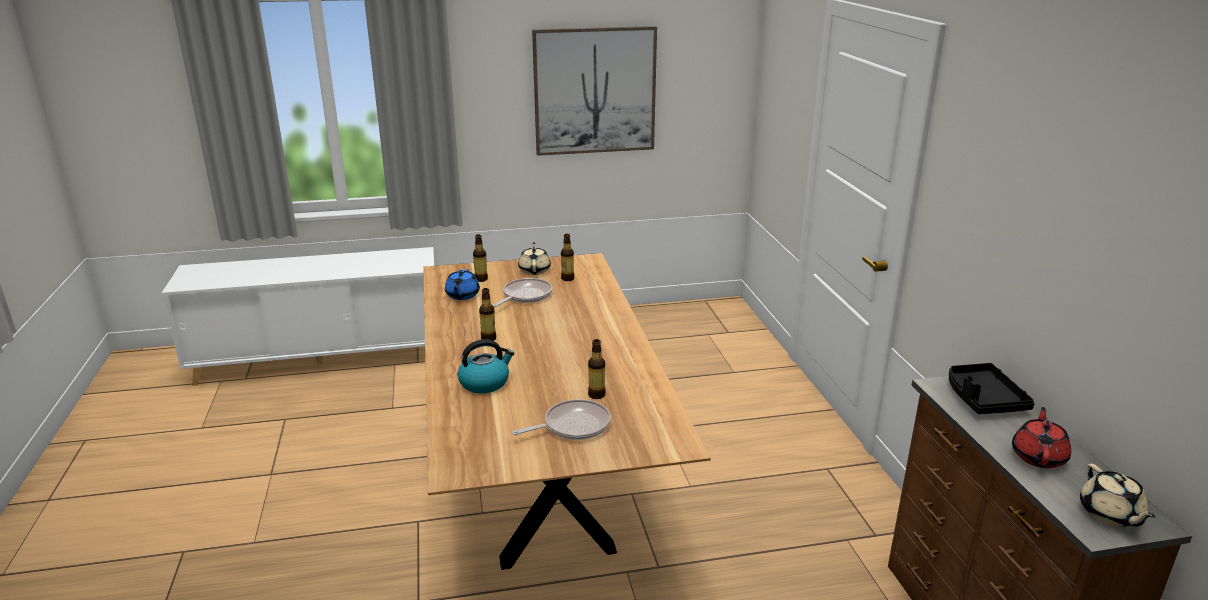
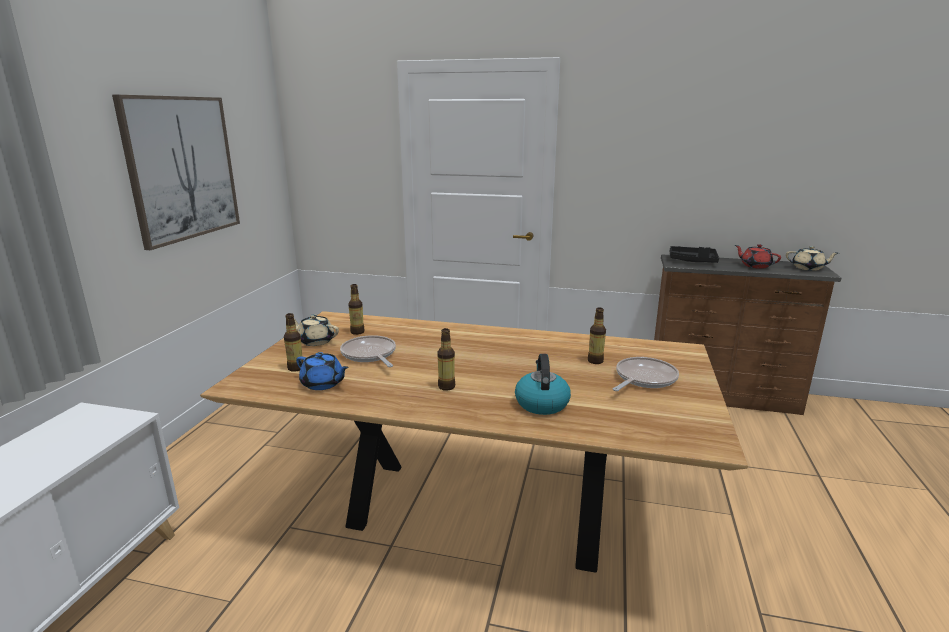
camera: 65 degrees left, 5 degrees down
frying pan [512,399,611,440] -> frying pan turned 45 degrees clockwise [613,357,679,391]

